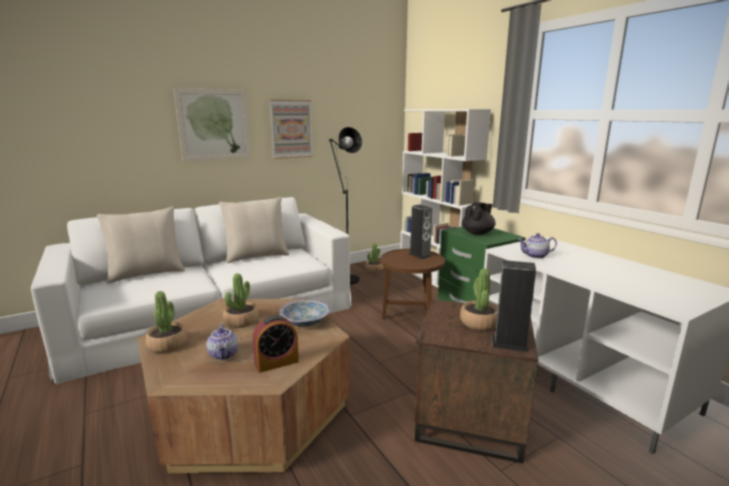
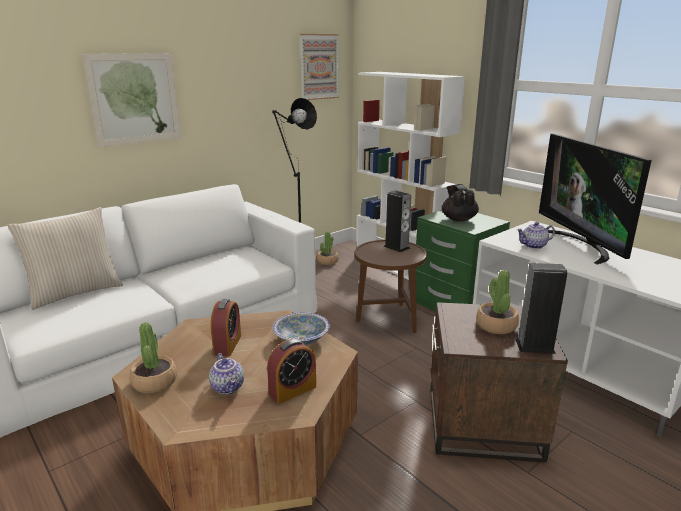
camera: 10 degrees left, 5 degrees up
beige pillow [219,197,289,263] -> none
potted plant [223,273,259,328] -> alarm clock [211,299,241,356]
picture [269,100,313,159] -> picture moved to [300,34,339,100]
black teapot [462,202,496,235] -> black teapot turned 45 degrees counterclockwise [442,184,479,222]
none -> television [539,134,652,265]

